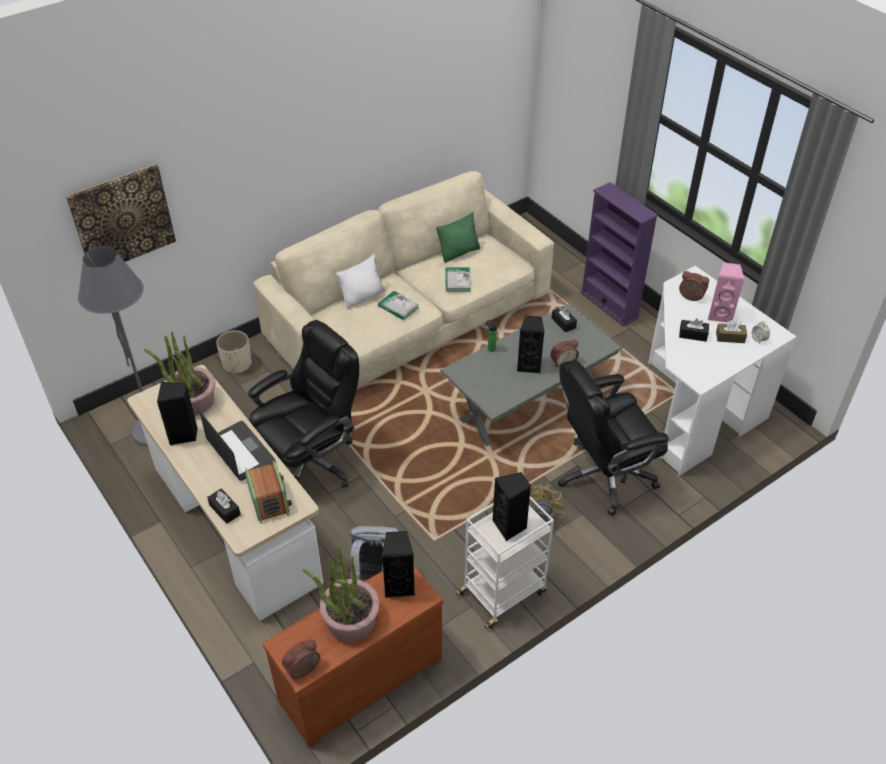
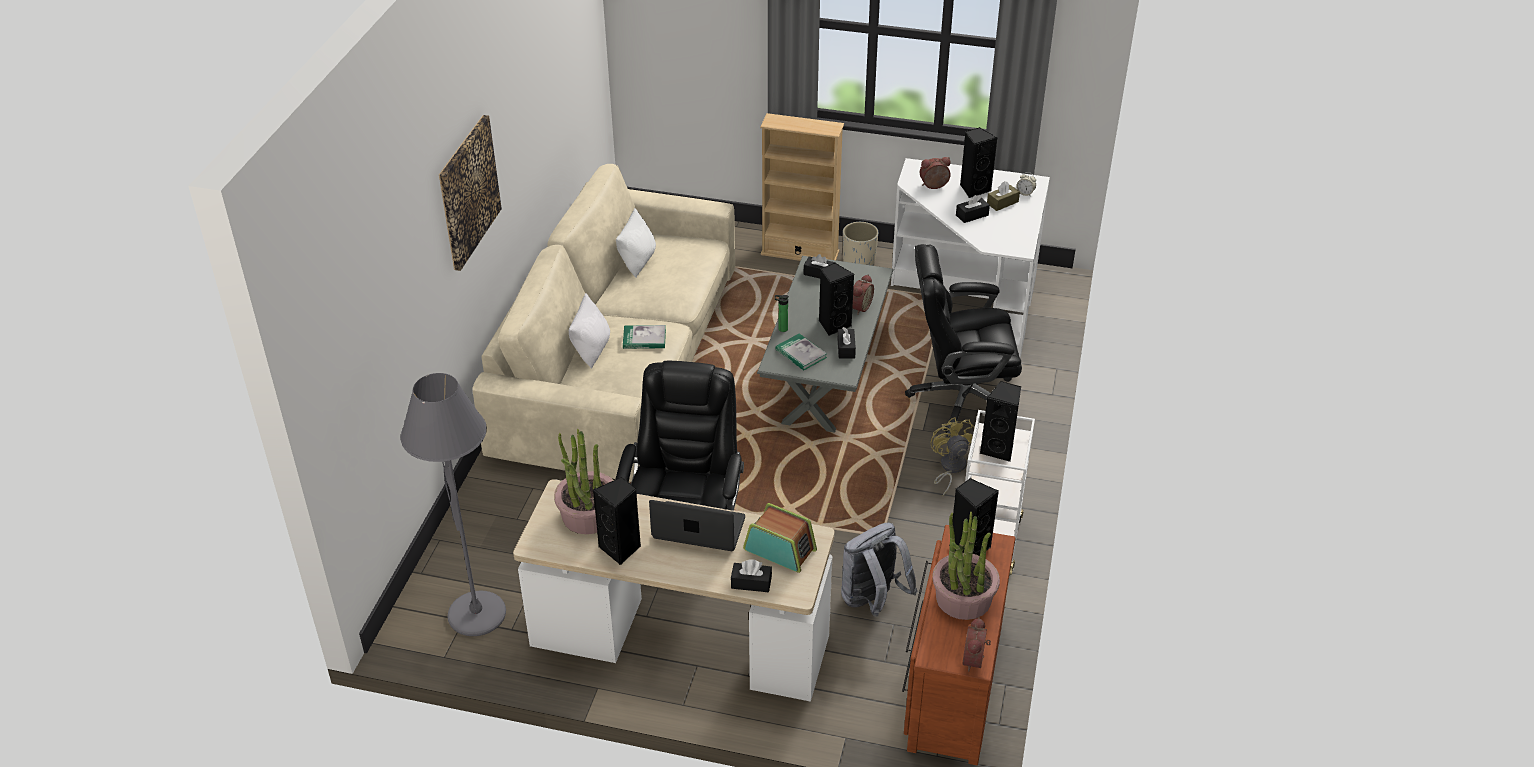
camera: 40 degrees left, 5 degrees down
picture [66,164,176,262] -> picture moved to [439,115,502,271]
beige planter [216,330,251,374] -> beige planter moved to [843,222,878,266]
green pillow [436,212,480,263] -> white pillow [616,208,656,278]
book [445,268,470,292] -> book moved to [775,333,827,370]
black office chair [558,360,669,516] -> black office chair turned 60 degrees clockwise [905,244,1022,433]
purple bookcase [580,182,658,327] -> beige bookcase [760,113,844,261]
pink speaker [708,262,744,323] -> black speaker [960,127,997,198]
none -> black tissue box [838,327,856,358]

